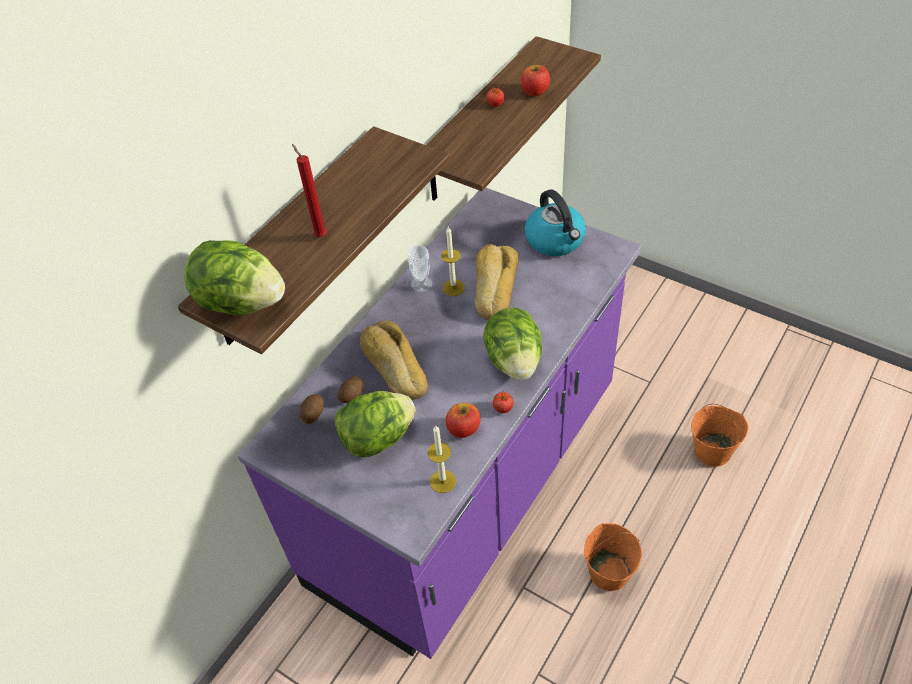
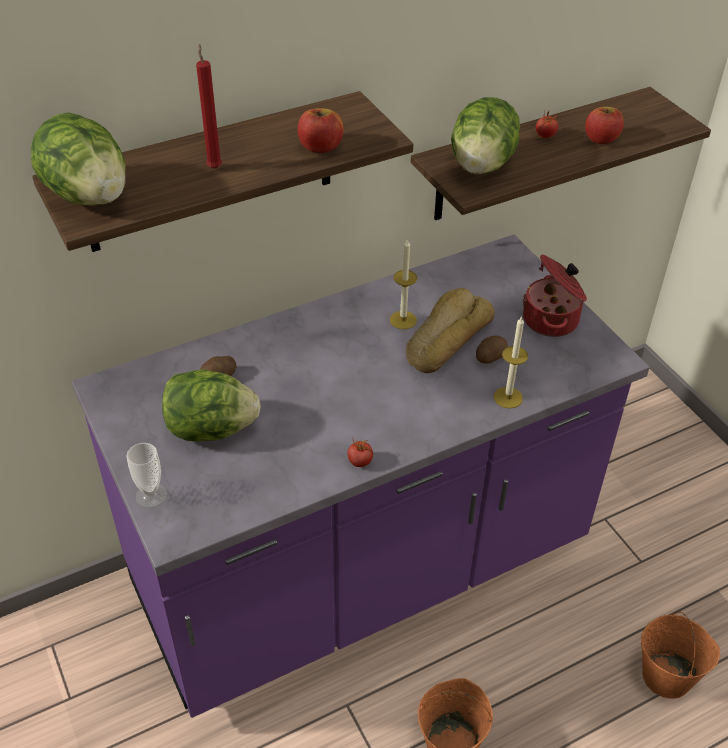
camera: 25 degrees right, 5 degrees down
potato [299,394,324,424] -> potato moved to [476,335,508,364]
bread [360,321,428,400] -> none
cup [408,245,432,292] -> cup moved to [127,443,167,508]
candle [427,426,456,493] -> candle moved to [494,316,528,408]
apple [445,403,481,438] -> apple moved to [298,108,344,153]
lettuce [483,308,542,381] -> lettuce moved to [451,97,520,174]
kettle [525,189,586,256] -> cooking pot [522,255,587,337]

